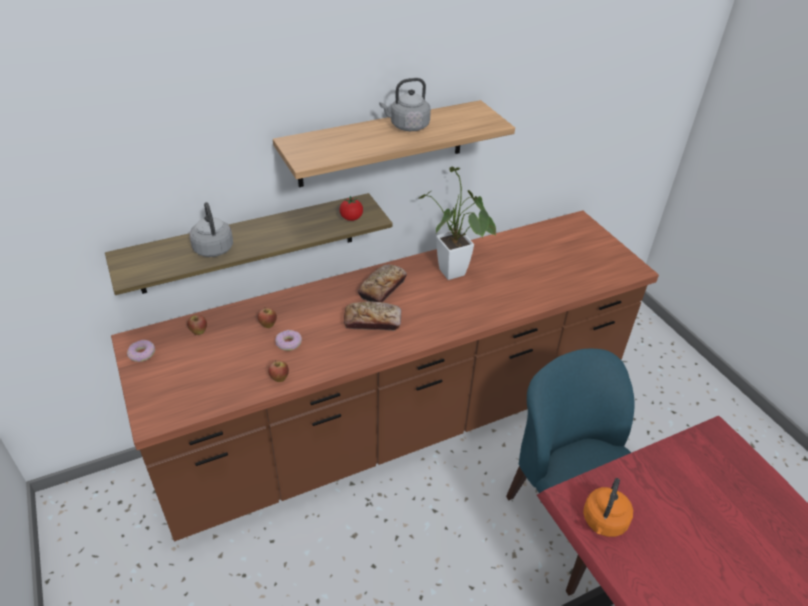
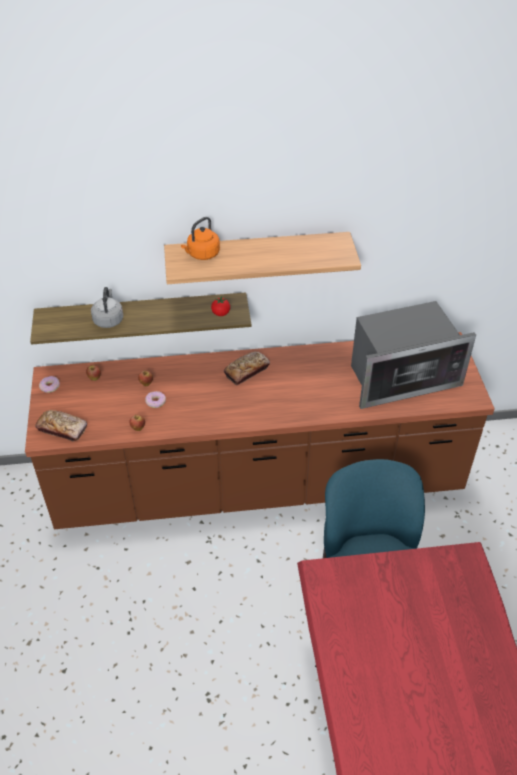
camera: 20 degrees right, 5 degrees up
bread [344,301,401,331] -> bread moved to [35,410,87,441]
grey kettle [379,78,431,131] -> none
potted plant [419,167,496,280] -> none
orange kettle [583,478,633,537] -> orange kettle moved to [181,217,220,260]
none -> microwave [351,301,476,409]

